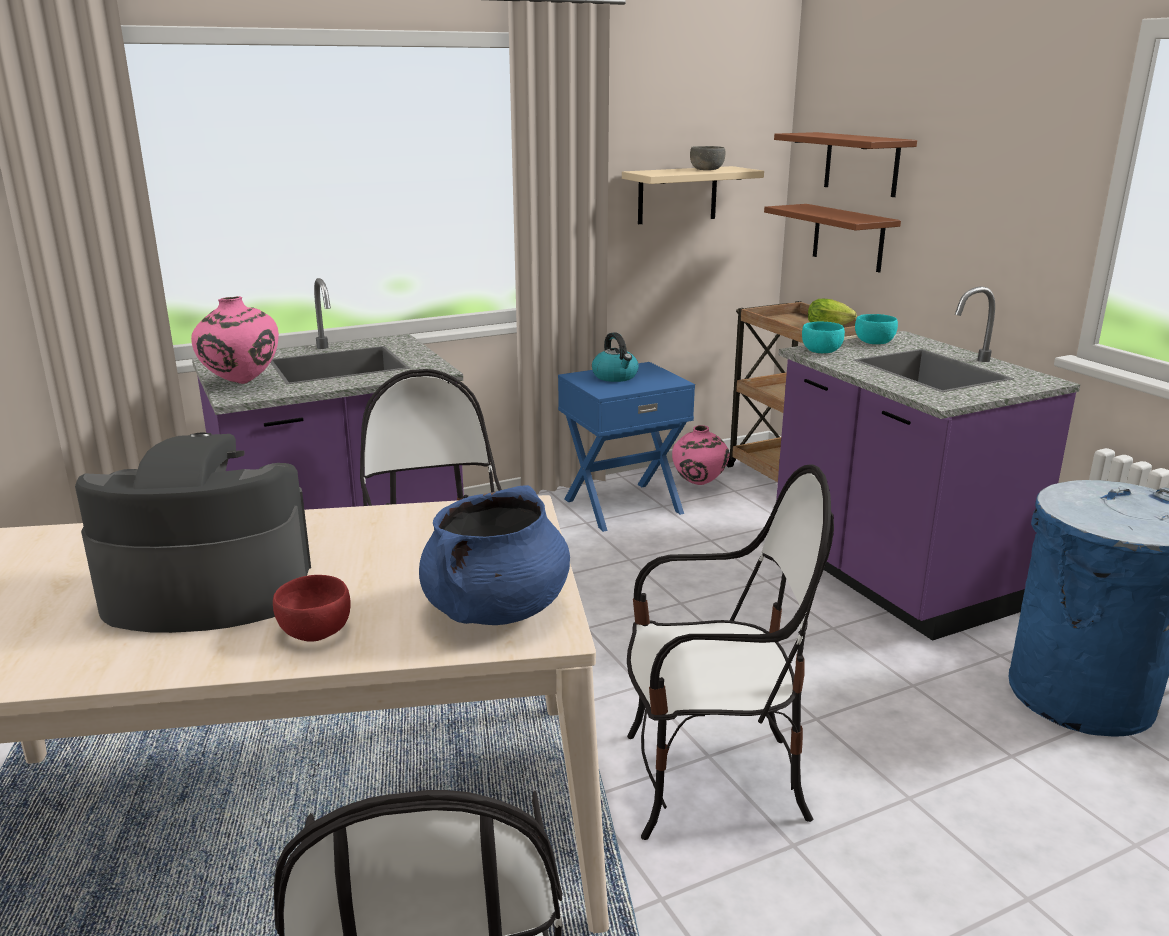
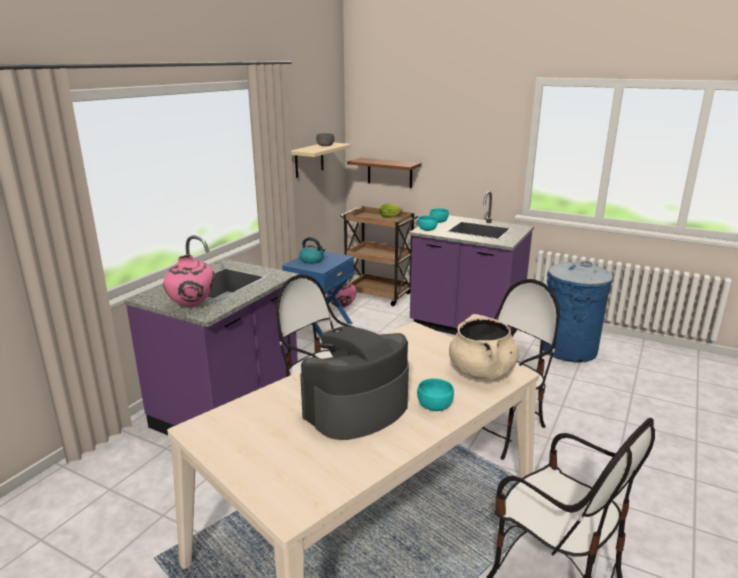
camera: 35 degrees left, 0 degrees up
red bowl [273,575,351,642] -> turquoise bowl [417,378,454,411]
blue cooking pot [419,485,570,625] -> beige cooking pot [449,314,519,380]
brown shelf [774,132,917,197] -> none

